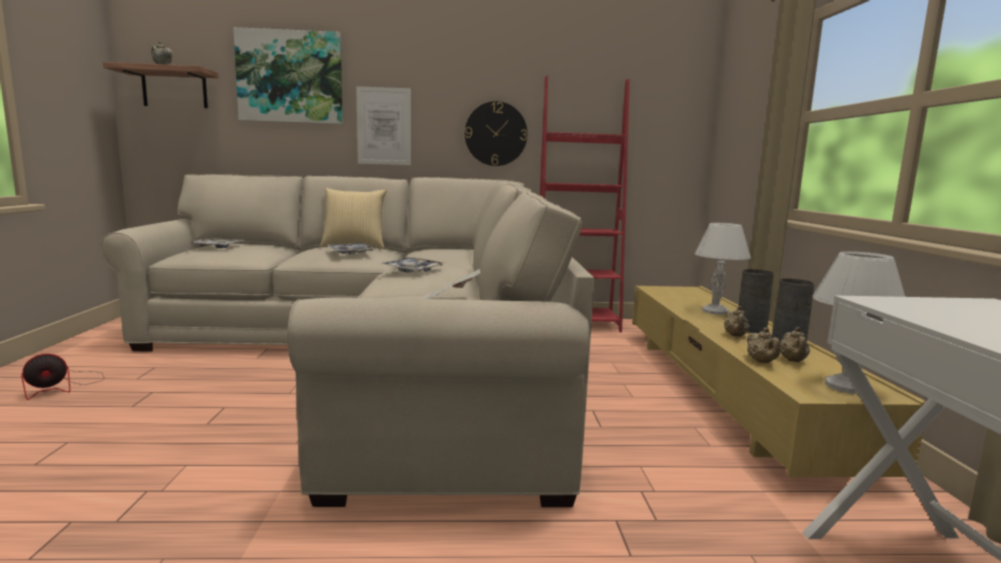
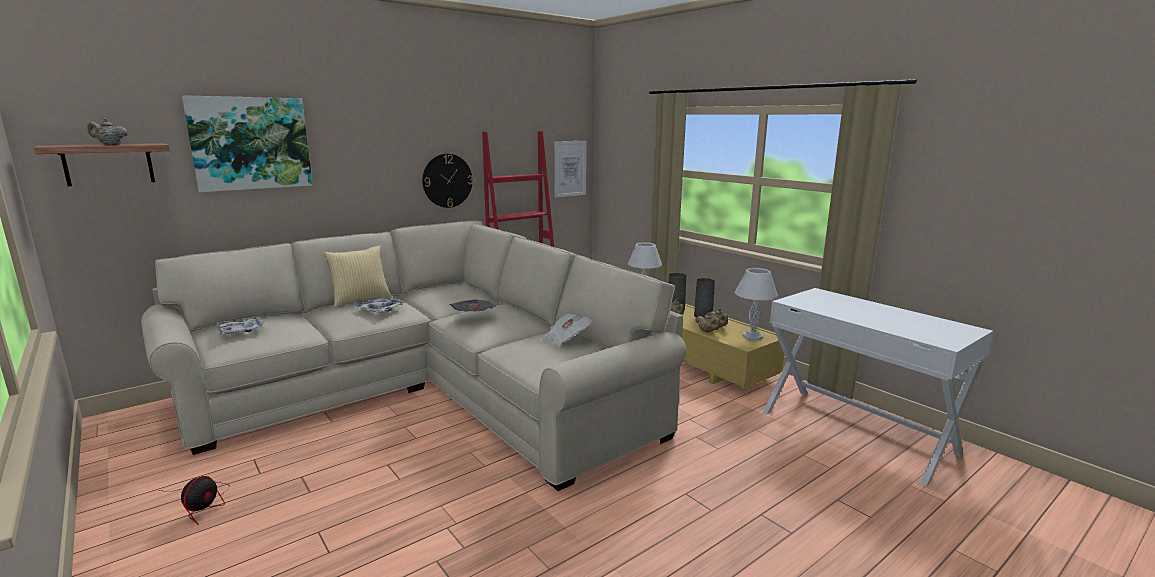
camera: 35 degrees left, 5 degrees up
picture [356,86,411,165] -> picture moved to [555,141,586,198]
tray [380,257,444,272] -> newspaper [449,300,496,311]

